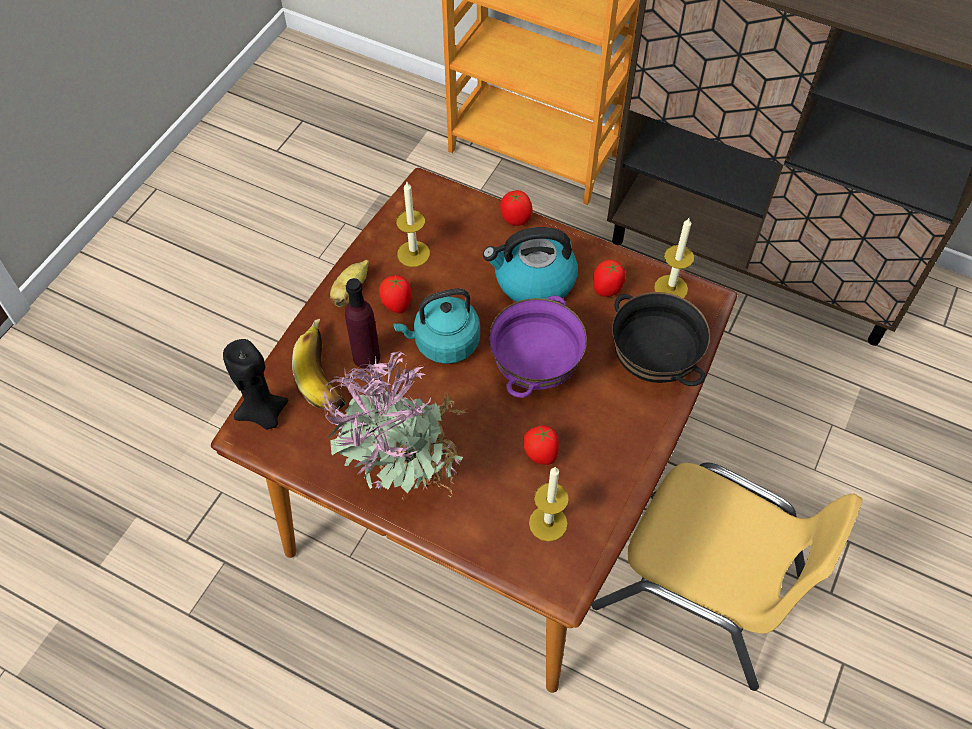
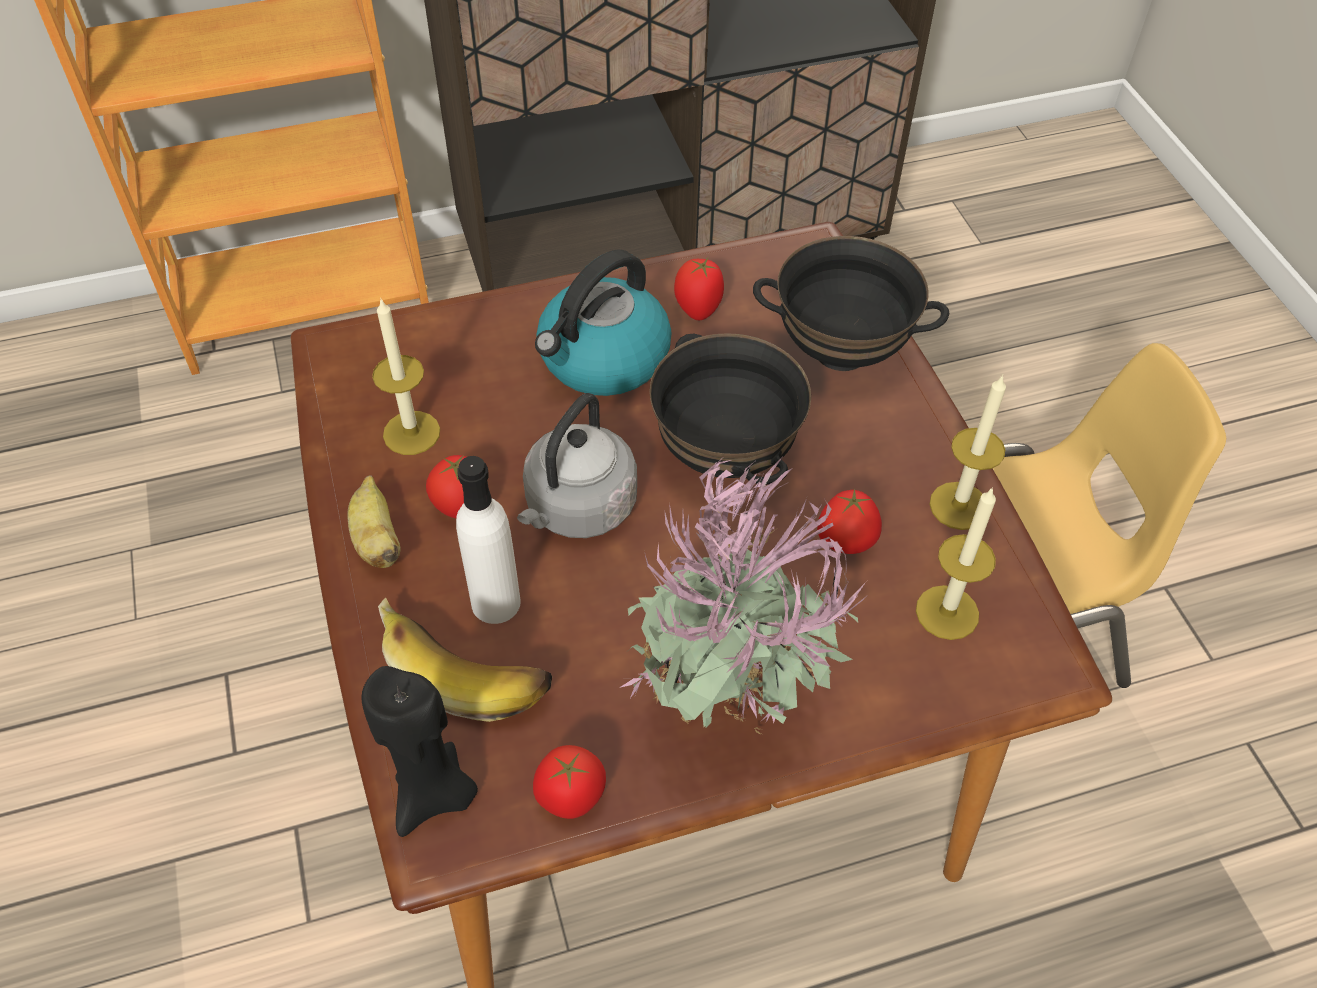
camera: 45 degrees left, 5 degrees down
purple bottle [345,278,380,369] -> white bottle [456,456,521,624]
turquoise kettle [393,288,480,364] -> grey kettle [517,393,637,538]
purple bowl [489,296,587,398] -> black bowl [650,333,811,485]
tomato [500,190,533,226] -> tomato moved to [533,745,606,819]
candle [654,218,694,298] -> candle moved to [929,375,1006,530]

